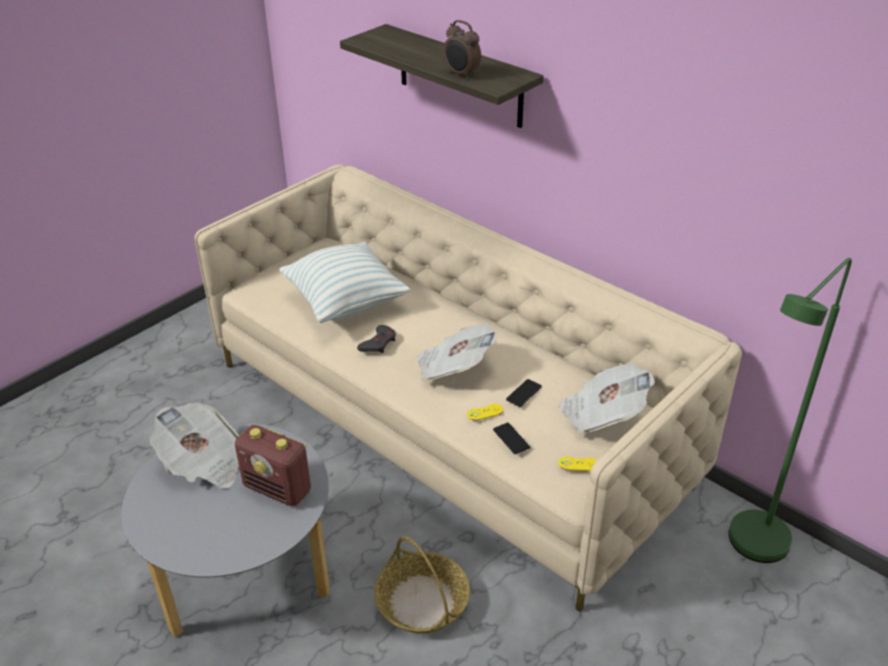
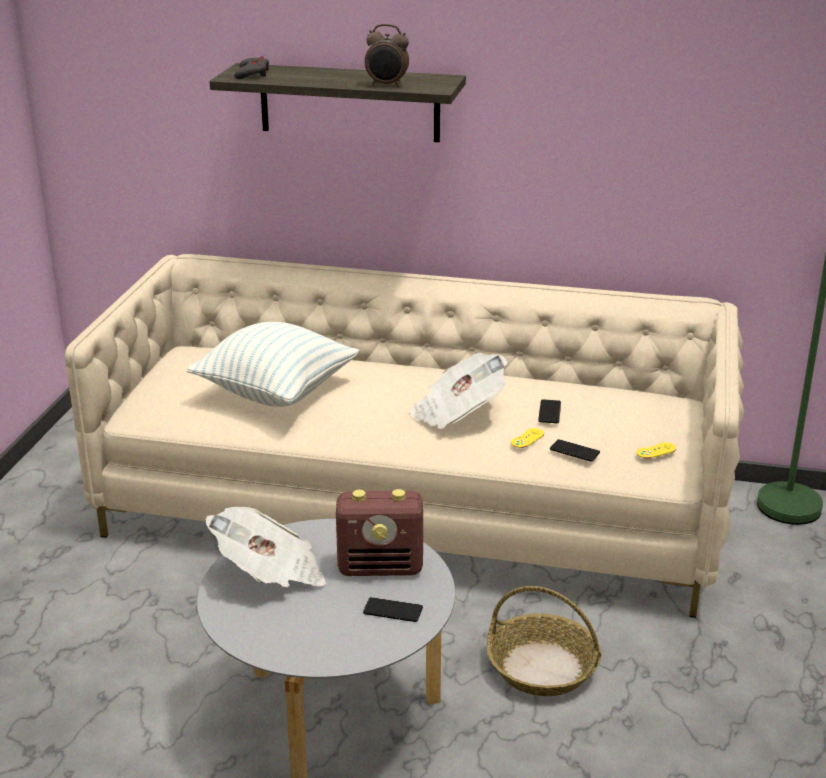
camera: 30 degrees left, 10 degrees down
grey game controller [357,325,396,353] -> grey game controller moved to [234,56,269,79]
newspaper [558,363,655,434] -> none
none -> phone [363,597,423,622]

